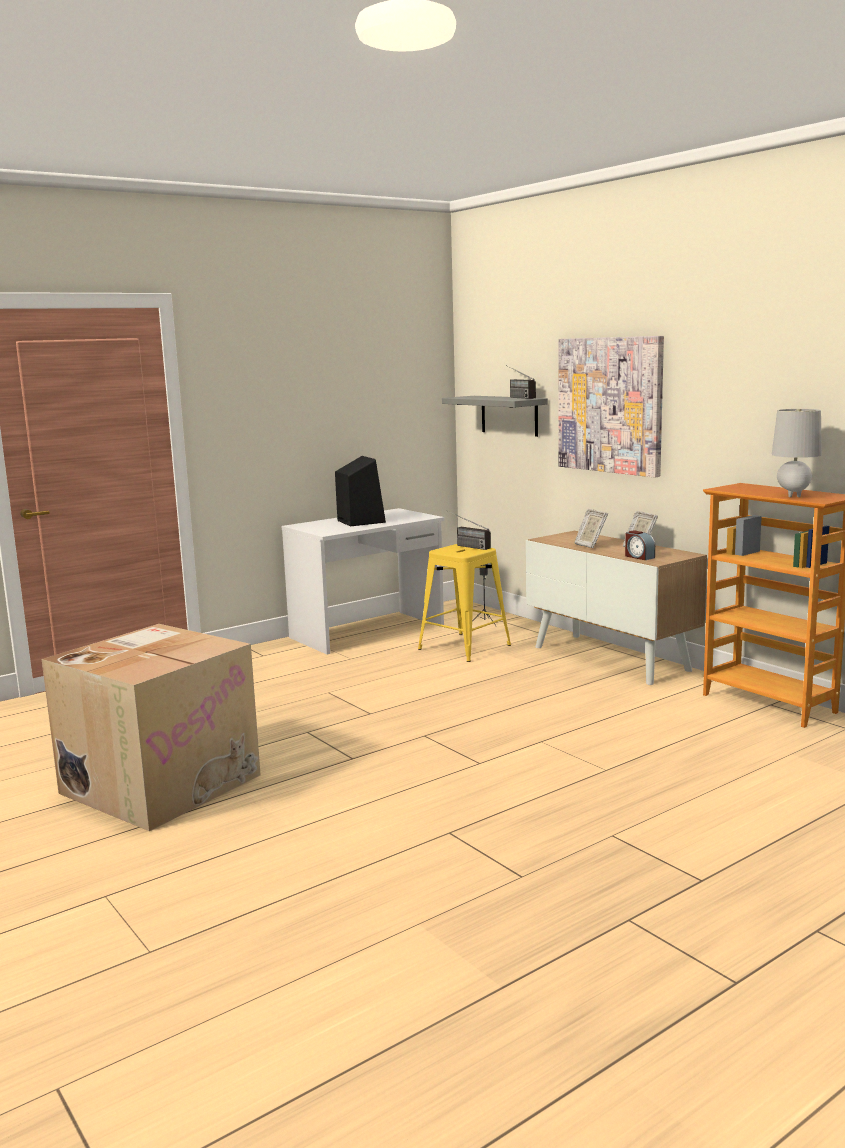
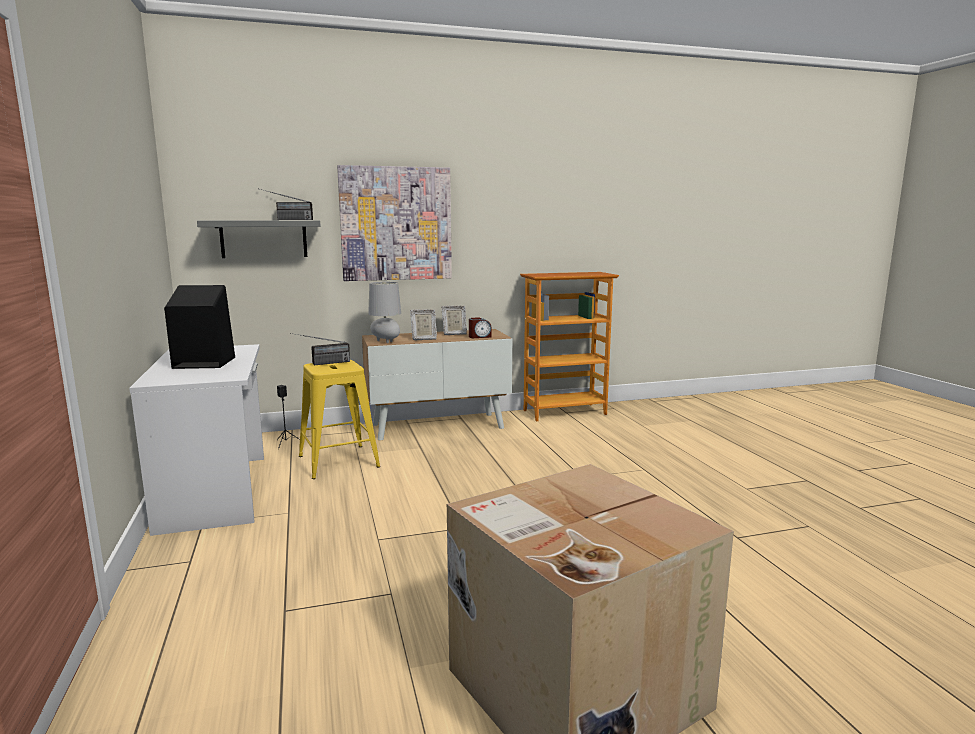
camera: 70 degrees left, 0 degrees up
grey table lamp [772,409,822,497] -> grey table lamp moved to [368,282,401,343]

